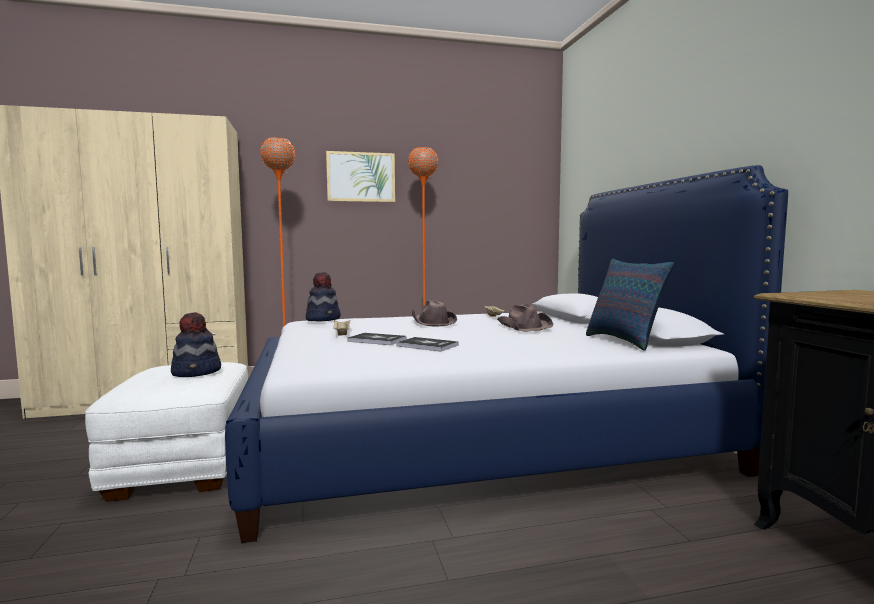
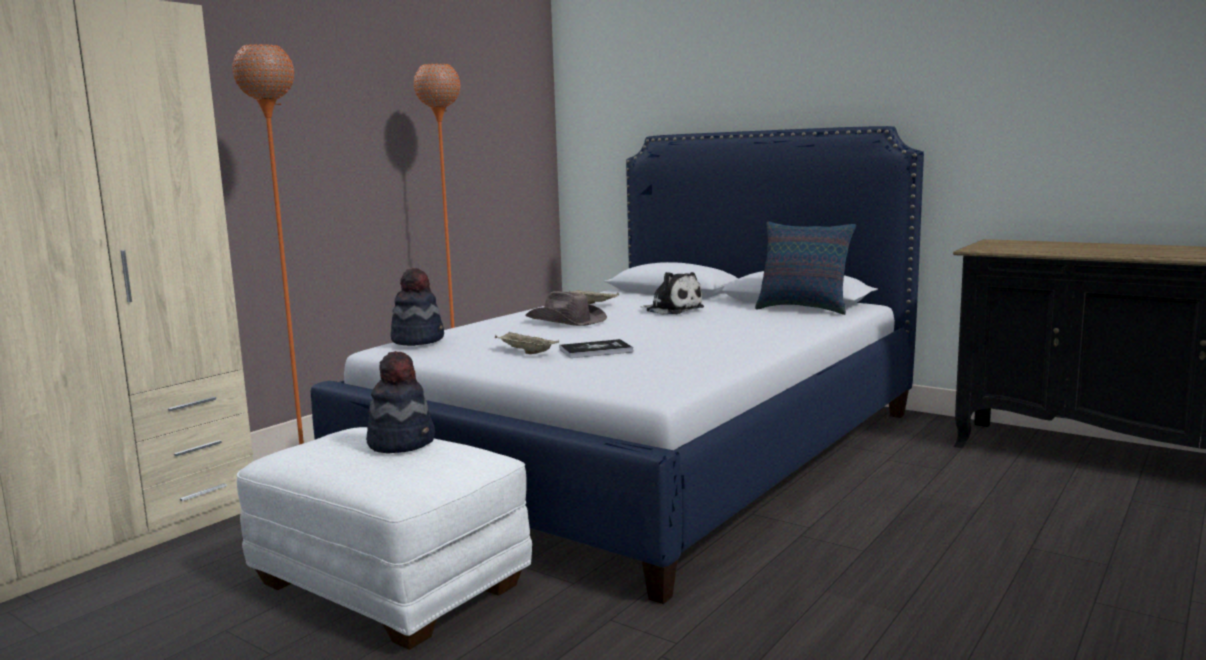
camera: 40 degrees left, 5 degrees up
picture [326,151,395,202] -> none
book [396,337,459,352] -> none
brown hat [497,304,554,332] -> plush toy [641,272,704,315]

